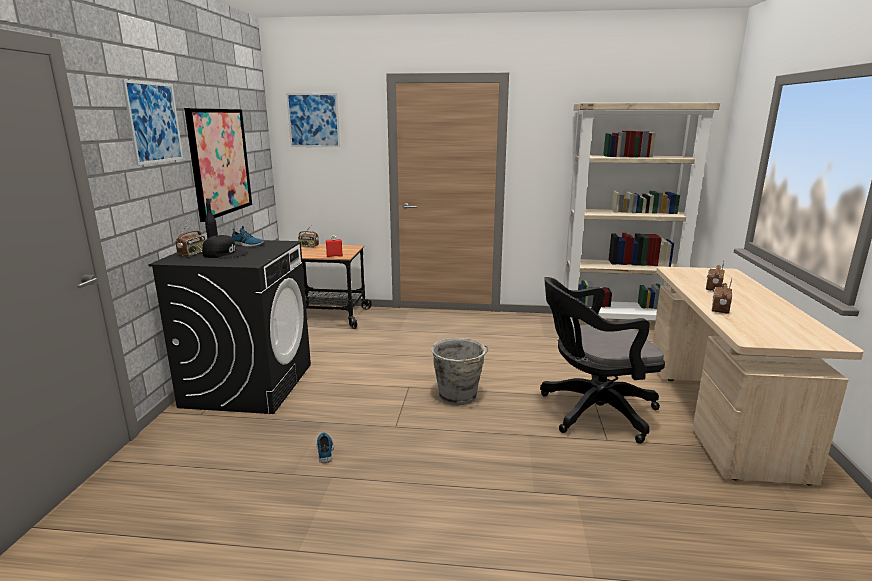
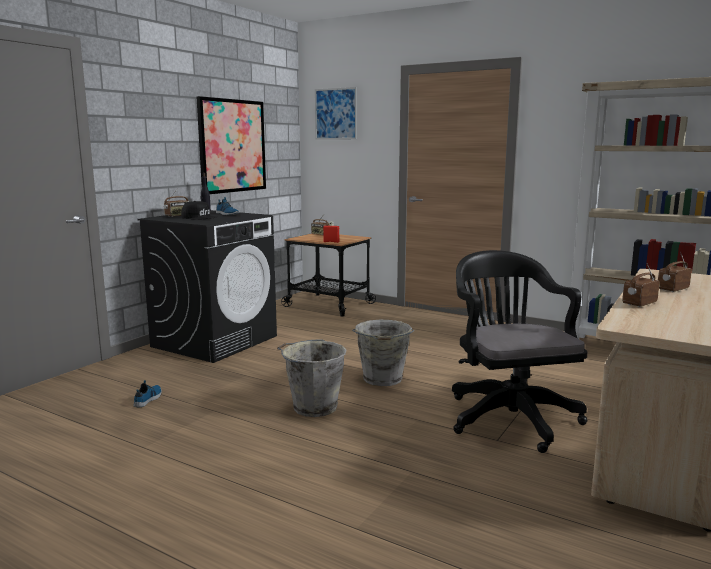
camera: 25 degrees right, 5 degrees down
picture [122,79,183,165] -> none
shoe [316,433,334,463] -> shoe moved to [134,380,162,407]
black office chair [540,277,665,444] -> black office chair turned 60 degrees clockwise [452,250,588,453]
none -> grey bucket [277,339,347,417]

